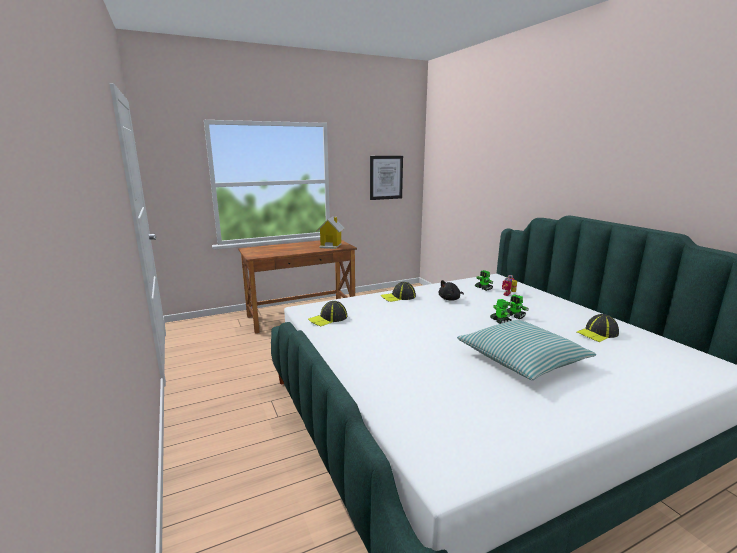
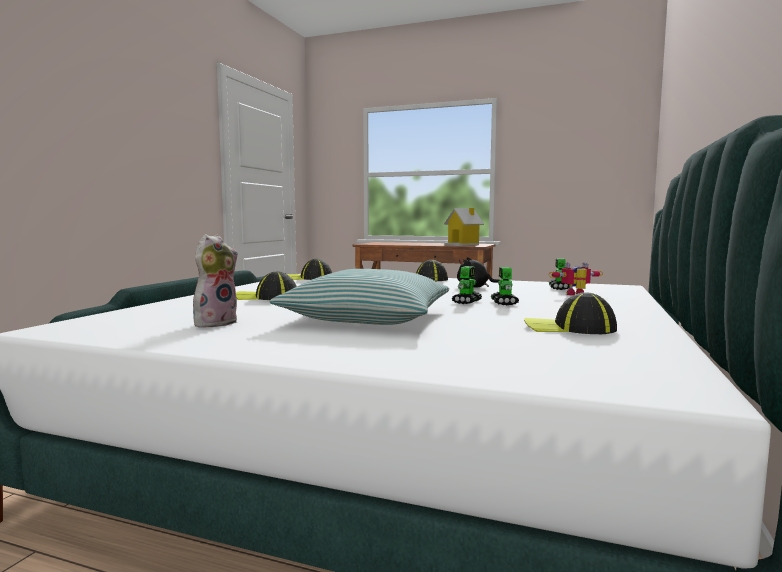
camera: 45 degrees right, 10 degrees down
picture [370,156,403,200] -> none
none -> plush toy [193,234,238,328]
none -> cap [236,272,297,300]

